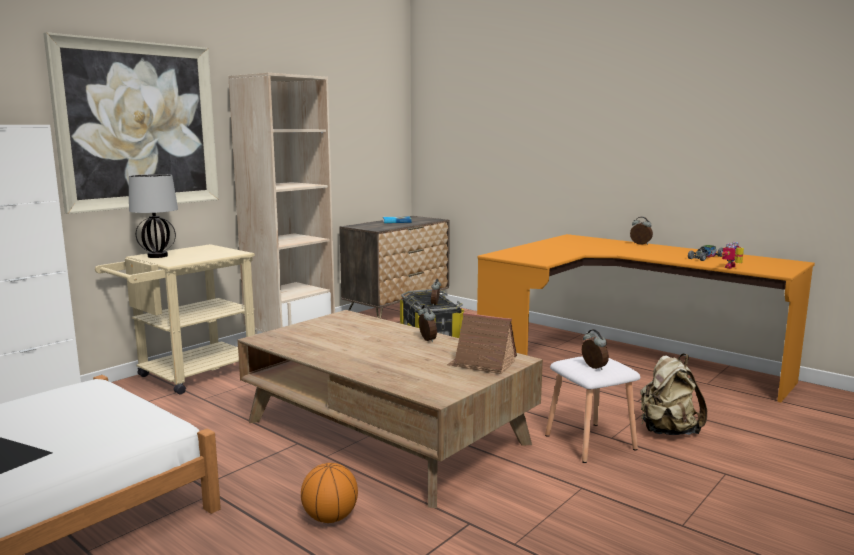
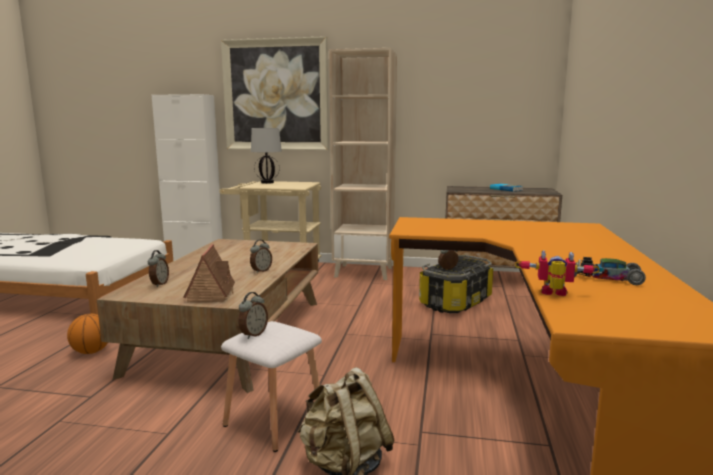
camera: 60 degrees right, 0 degrees up
alarm clock [630,217,653,245] -> alarm clock moved to [148,250,169,287]

